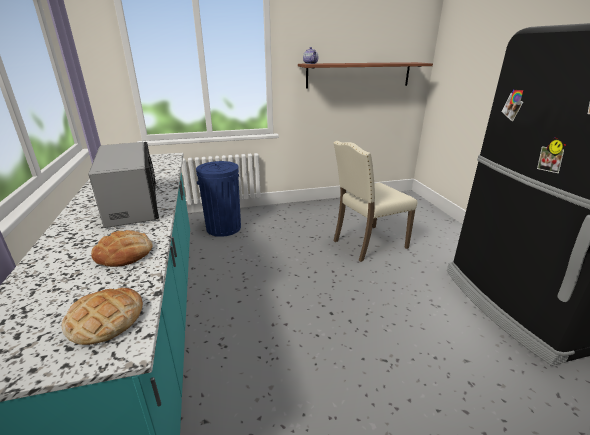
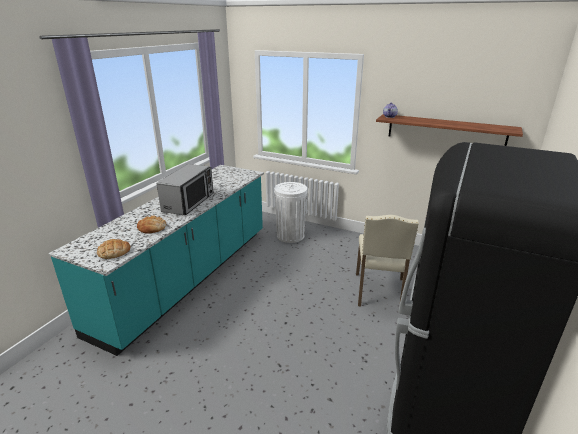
camera: 40 degrees right, 0 degrees up
blue trash can [196,161,241,237] -> white trash can [273,182,308,243]
beige chair [333,141,417,262] -> beige chair turned 90 degrees counterclockwise [356,215,419,306]

